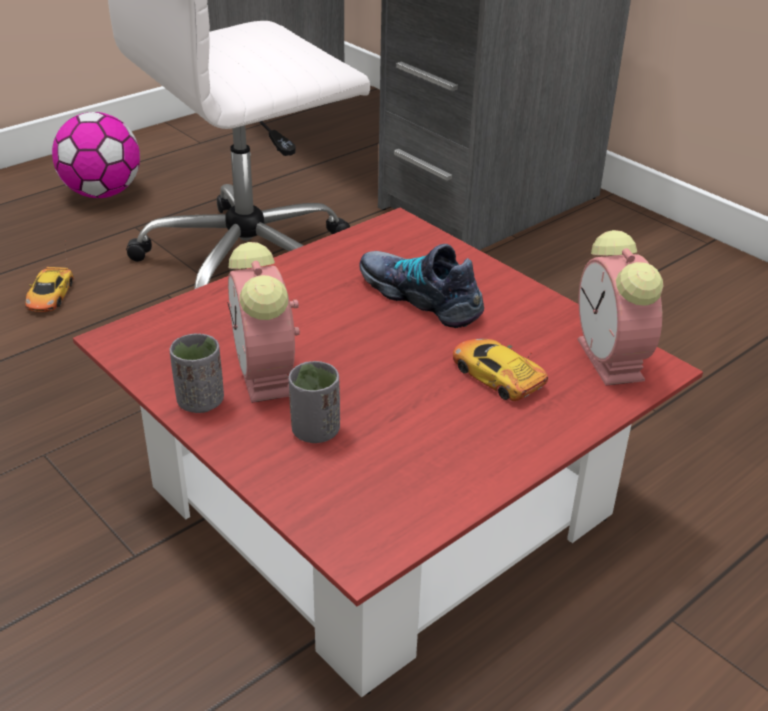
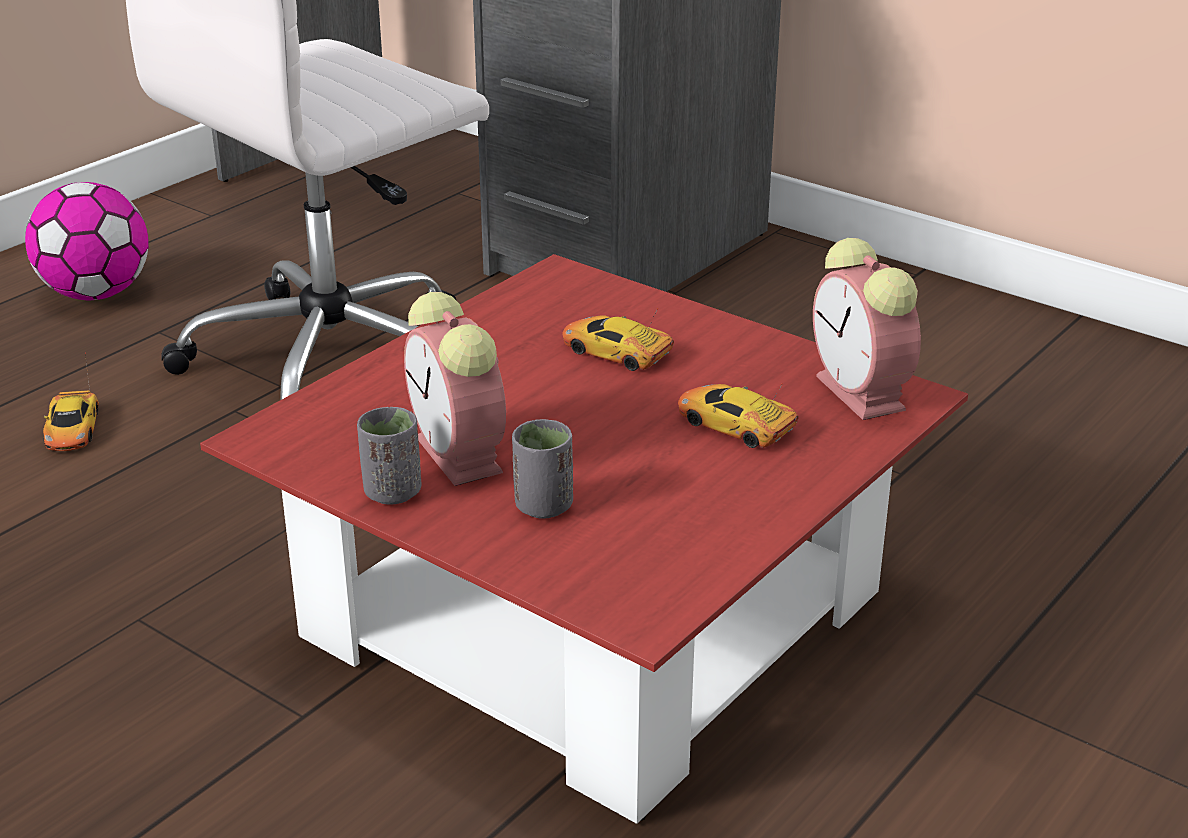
camera: 10 degrees left, 5 degrees down
shoe [360,244,484,328] -> toy car [562,308,674,371]

